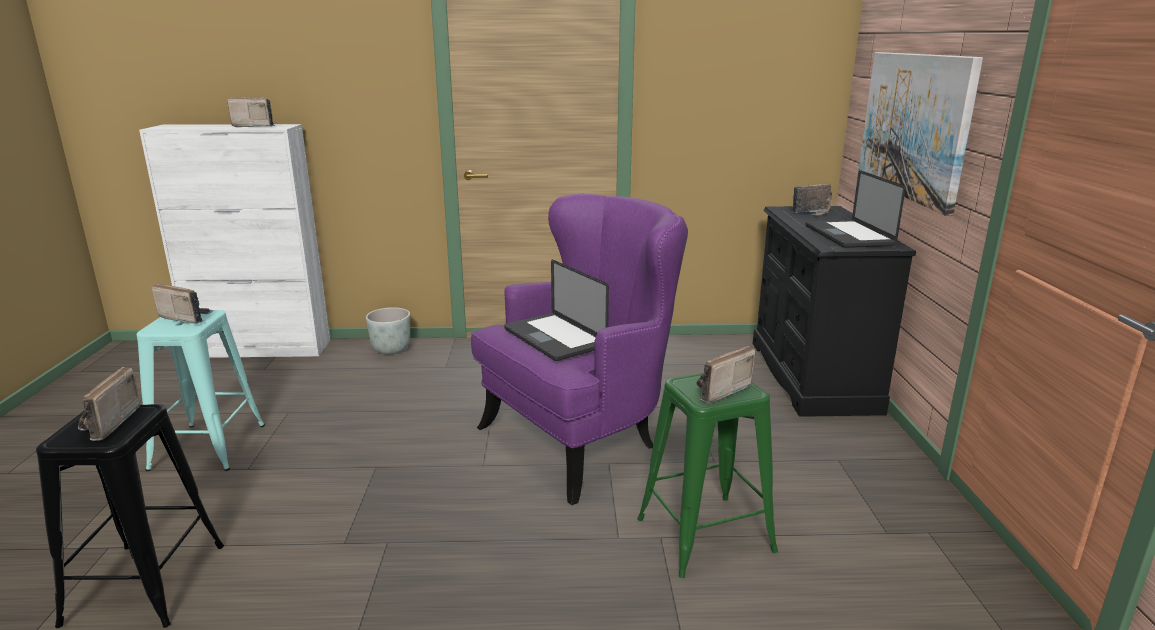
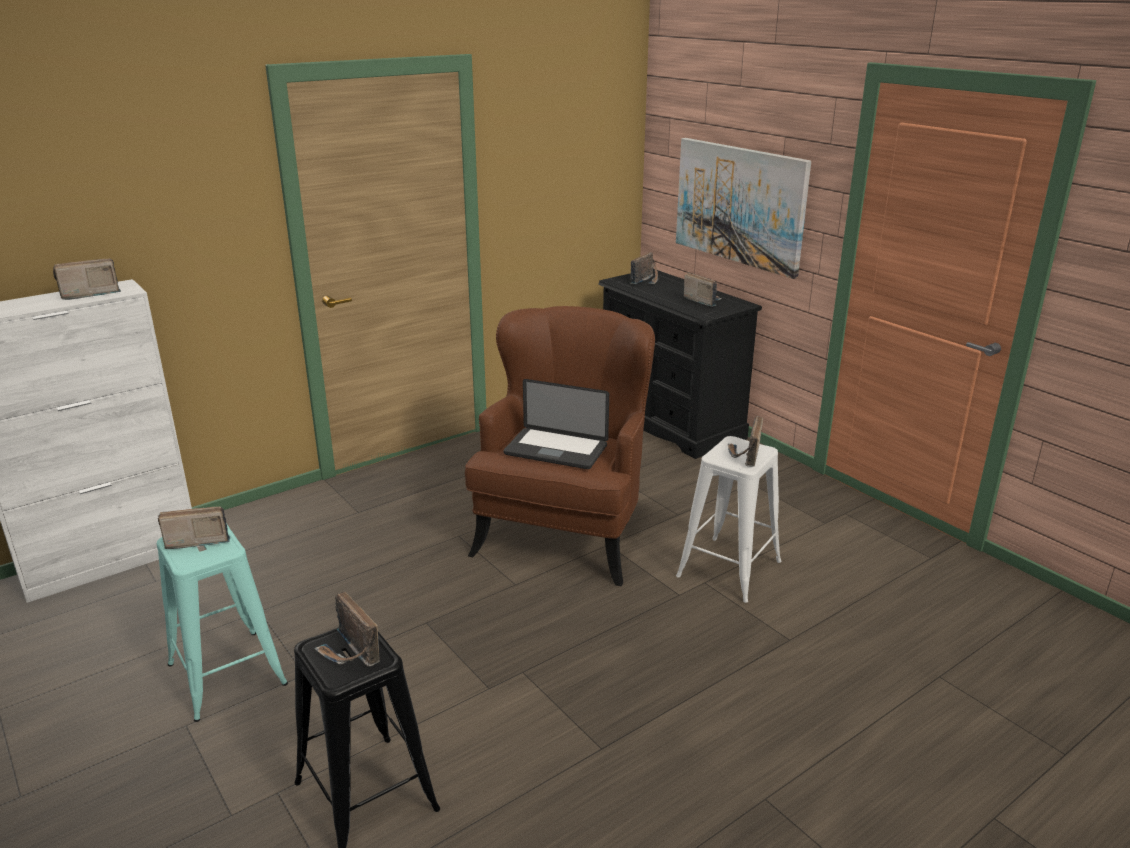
camera: 35 degrees left, 5 degrees up
grey planter [366,307,410,354] -> none
purple armchair [471,194,688,505] -> brown armchair [465,306,655,586]
green stool [637,373,778,578] -> white stool [676,436,781,603]
laptop [806,170,906,248] -> radio [684,272,722,307]

